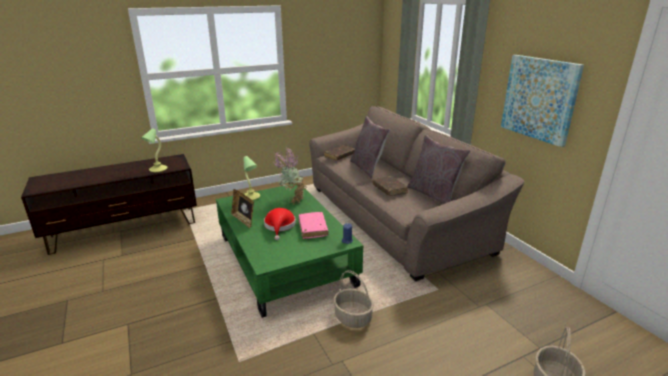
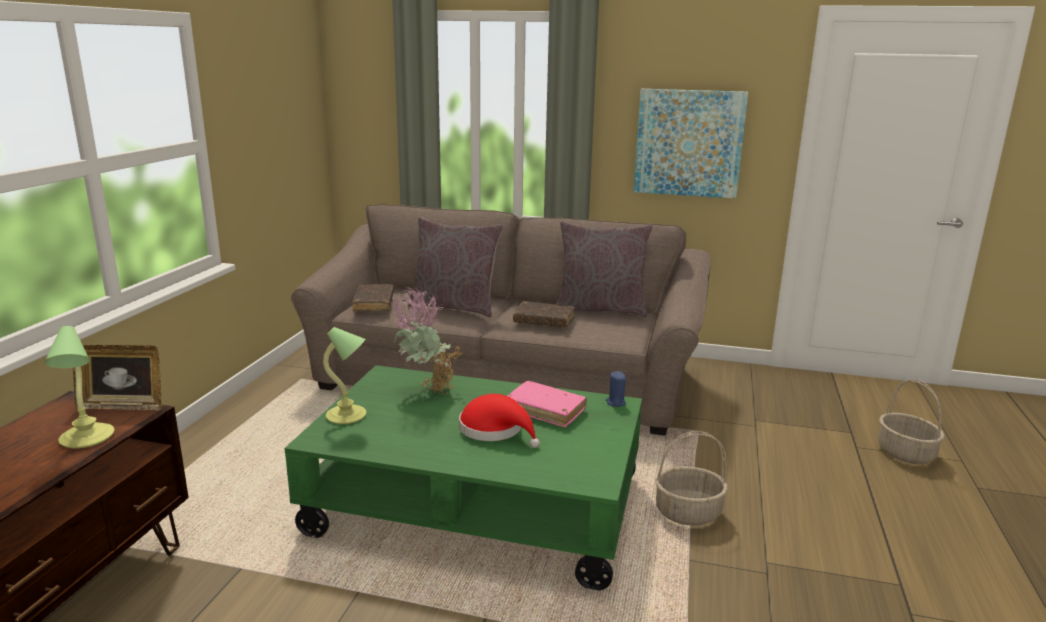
camera: 50 degrees left, 5 degrees down
picture frame [231,189,254,228] -> picture frame moved to [73,345,162,411]

